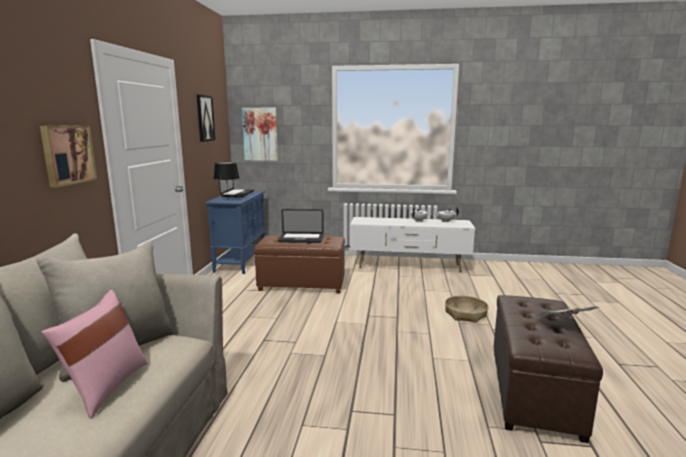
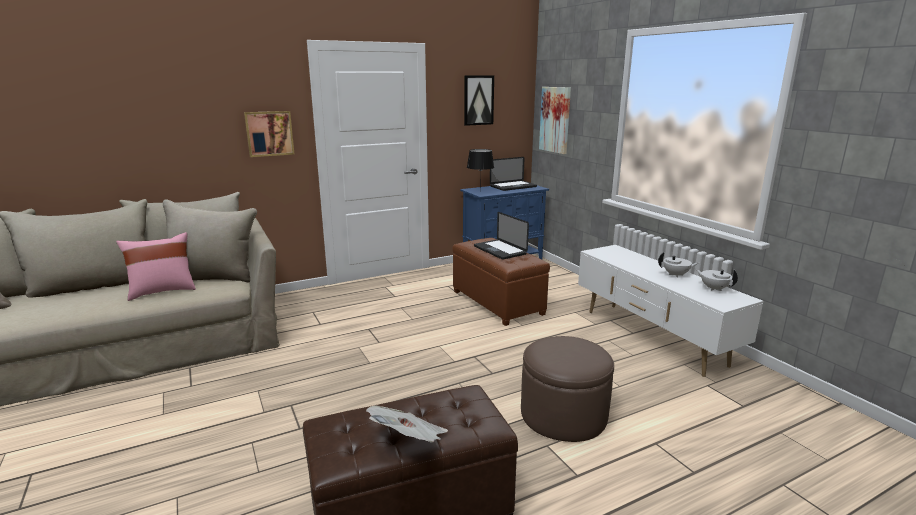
camera: 55 degrees right, 5 degrees up
basket [445,296,489,323] -> brown ottoman [521,336,614,442]

